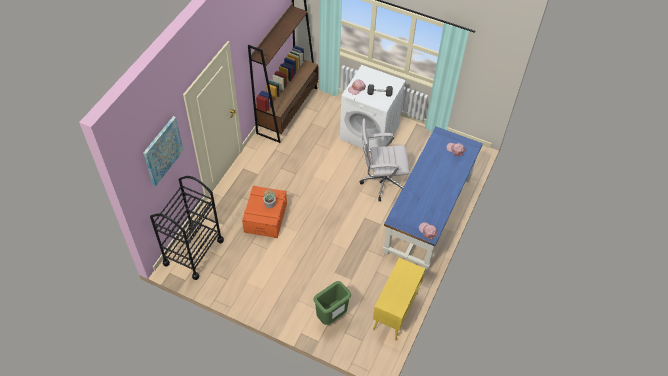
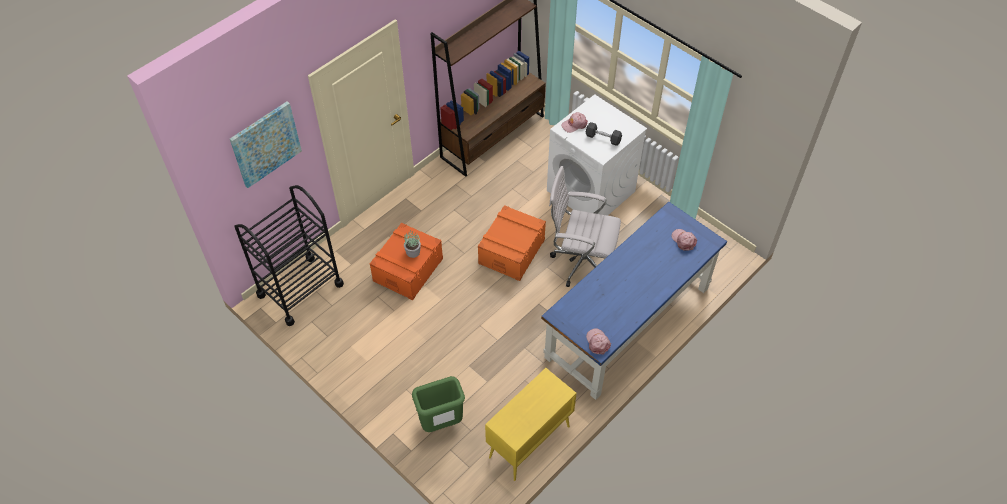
camera: 20 degrees right, 0 degrees up
none -> orange storage box [478,205,546,281]

